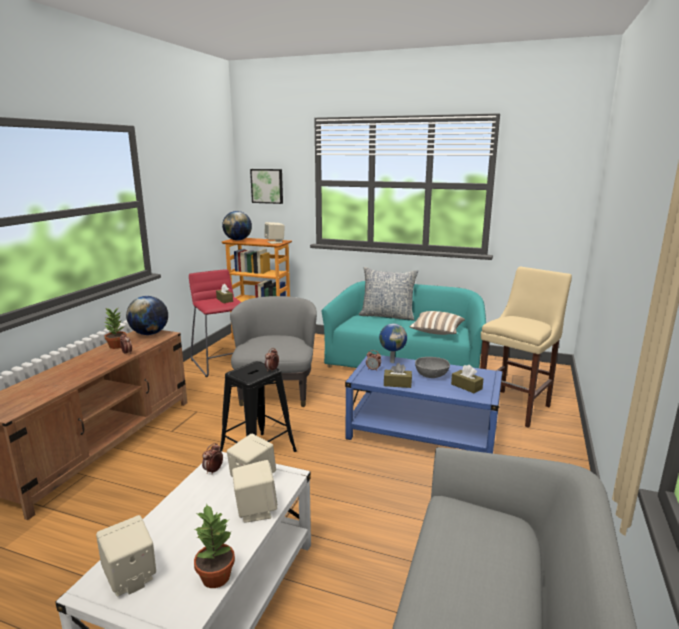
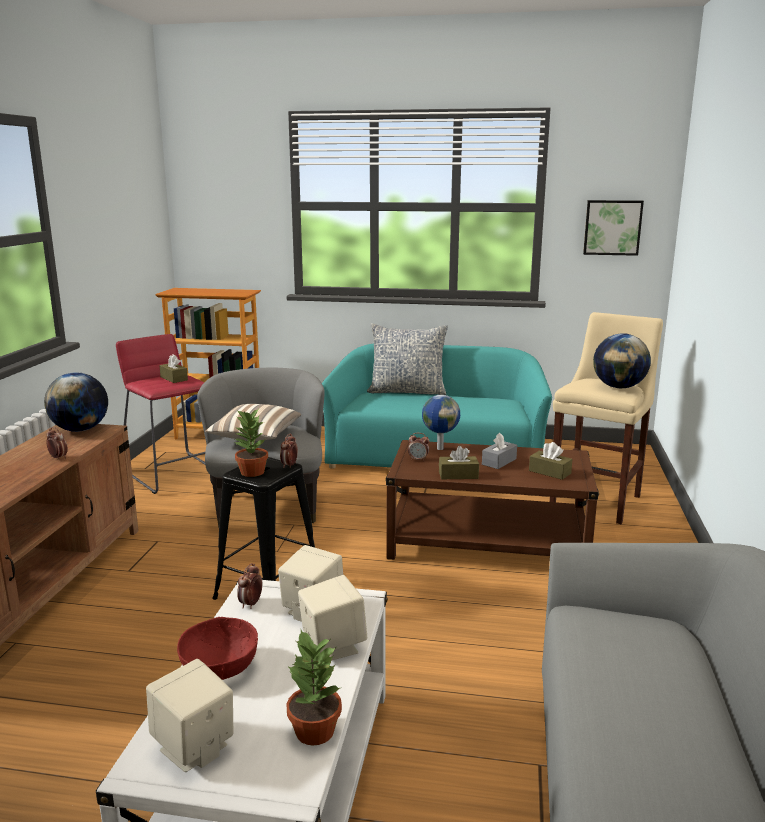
camera: 10 degrees left, 0 degrees up
potted plant [104,308,127,349] -> potted plant moved to [235,409,268,477]
globe [222,211,252,240] -> globe moved to [593,333,651,388]
picture [250,169,283,204] -> picture moved to [583,200,644,256]
beige speaker [264,222,285,244] -> none
blue coffee table [345,355,503,454] -> brown coffee table [385,440,599,560]
pillow [410,311,465,335] -> pillow moved to [205,404,301,441]
grey bowl [415,357,450,378] -> grey tissue box [482,433,517,469]
none -> red bowl [177,617,258,680]

